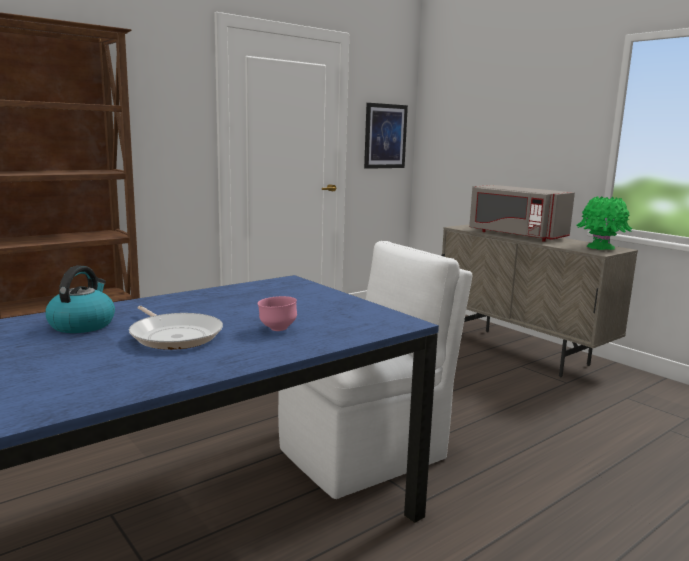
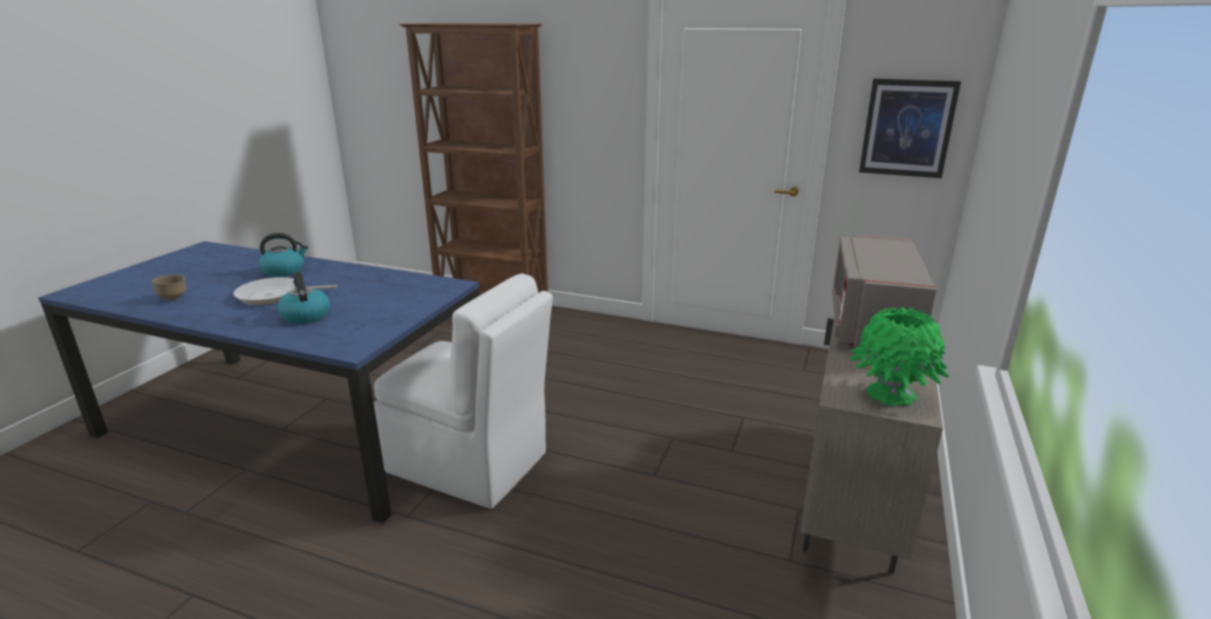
camera: 60 degrees right, 10 degrees up
frying pan [129,306,223,350] -> frying pan turned 60 degrees clockwise [233,277,337,305]
pink bowl [258,296,297,331] -> kettle [277,272,330,324]
none -> brown bowl [152,275,186,301]

